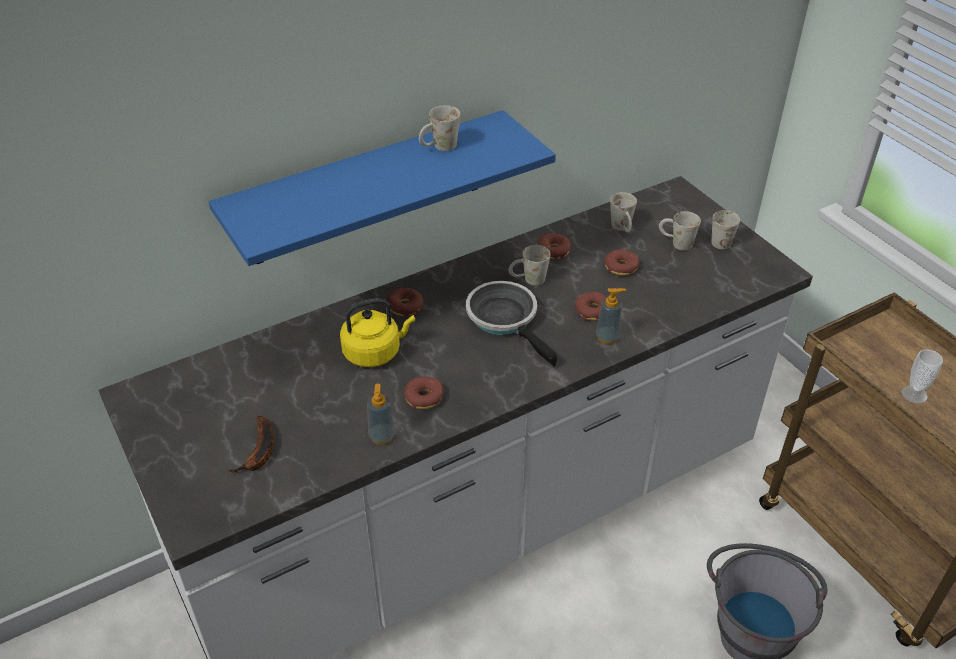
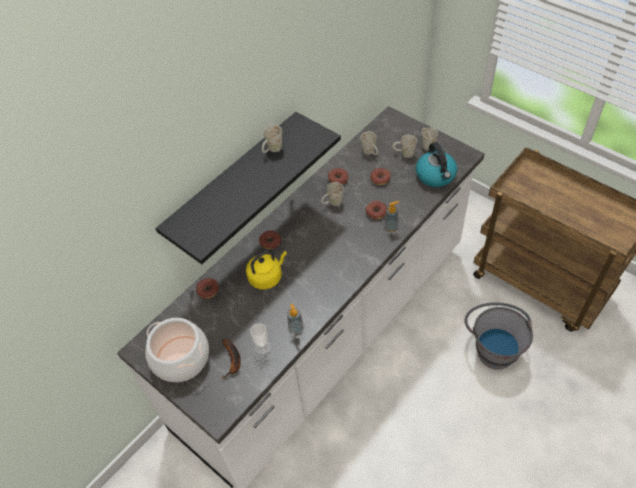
camera: 15 degrees left, 10 degrees up
blue shelf [209,110,556,266] -> black shelf [156,112,341,264]
donut [404,377,444,409] -> donut moved to [196,278,218,299]
frying pan [466,281,557,367] -> none
cup [901,350,943,404] -> cup moved to [250,323,271,355]
none -> cooking pot [145,318,209,382]
none -> kettle [416,142,457,187]

